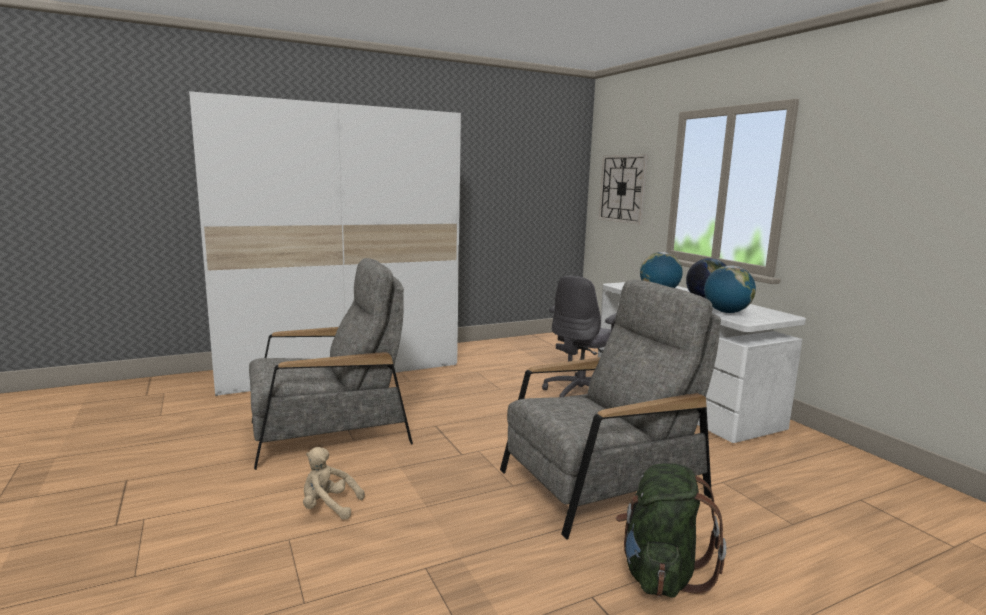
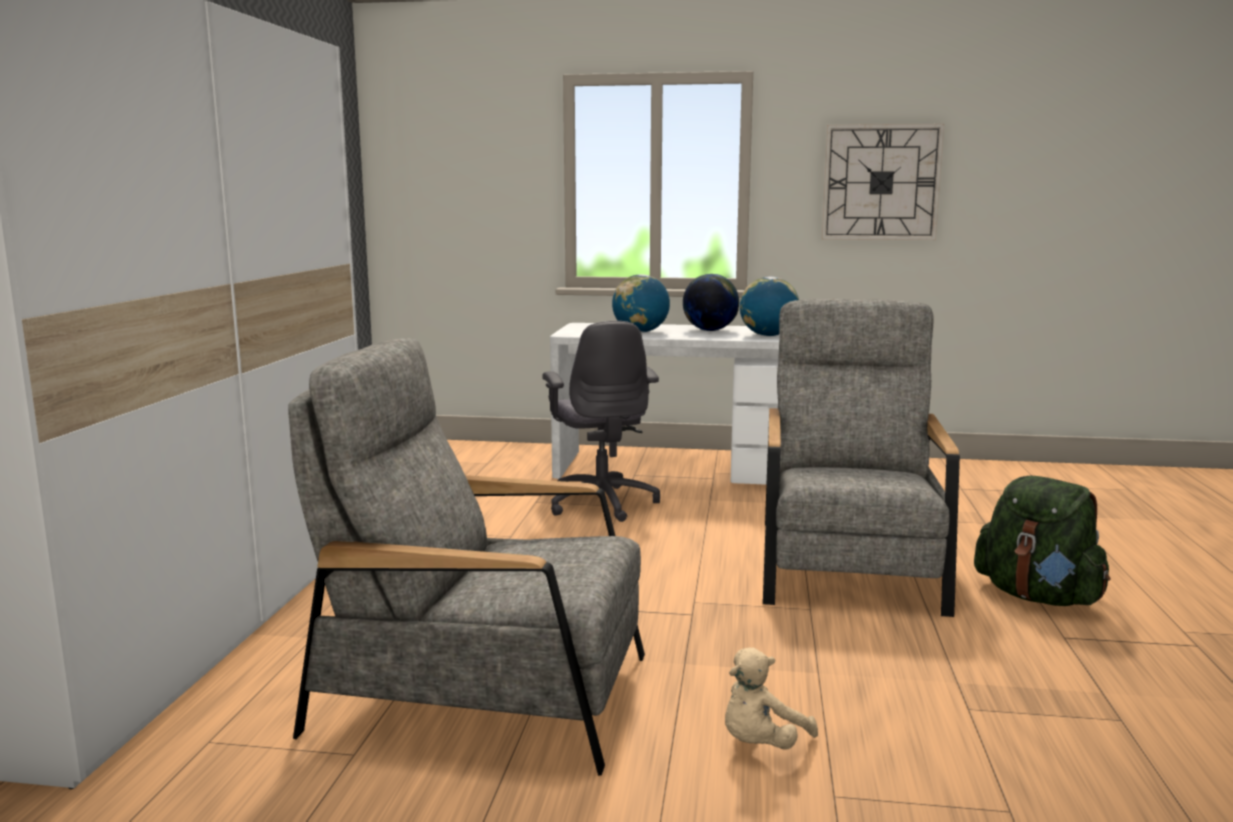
camera: 55 degrees left, 0 degrees up
grey armchair [249,258,413,470] -> grey armchair turned 90 degrees counterclockwise [288,338,645,776]
wall clock [599,154,648,224] -> wall clock moved to [822,124,944,240]

